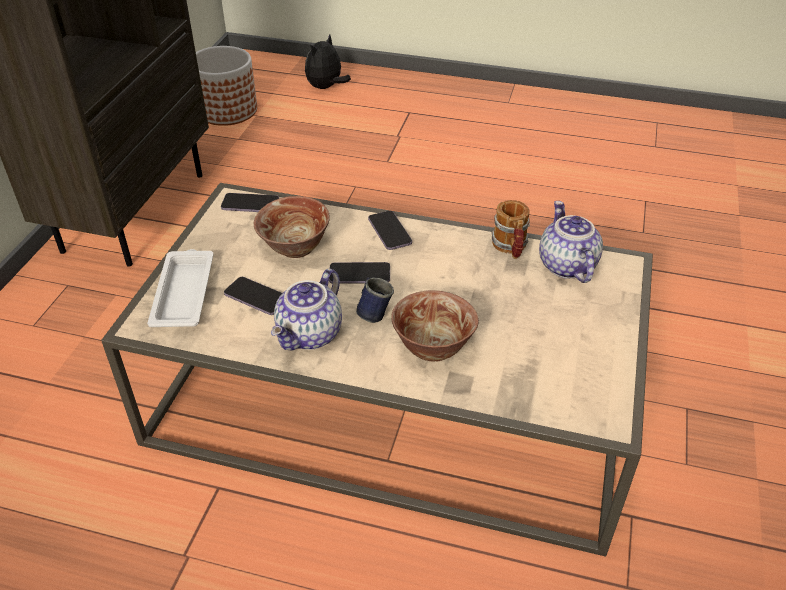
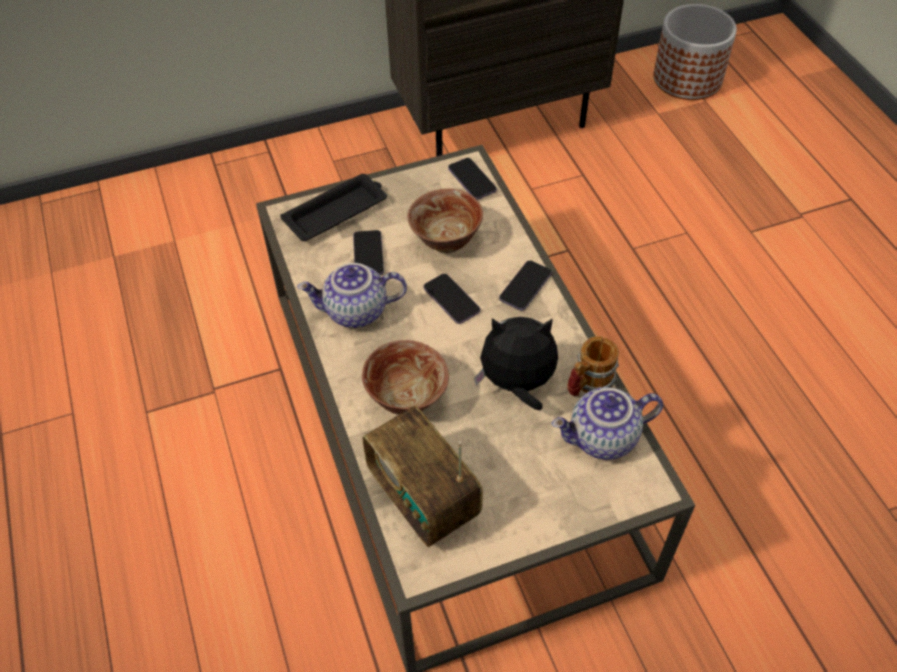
camera: 55 degrees right, 10 degrees up
white tray [147,249,213,327] -> black tray [280,174,387,241]
plush toy [305,34,351,89] -> plush toy moved to [474,317,558,410]
blue mug [356,277,394,323] -> none
teapot [539,201,603,283] -> teapot turned 150 degrees counterclockwise [552,387,663,460]
none -> radio [362,406,483,547]

